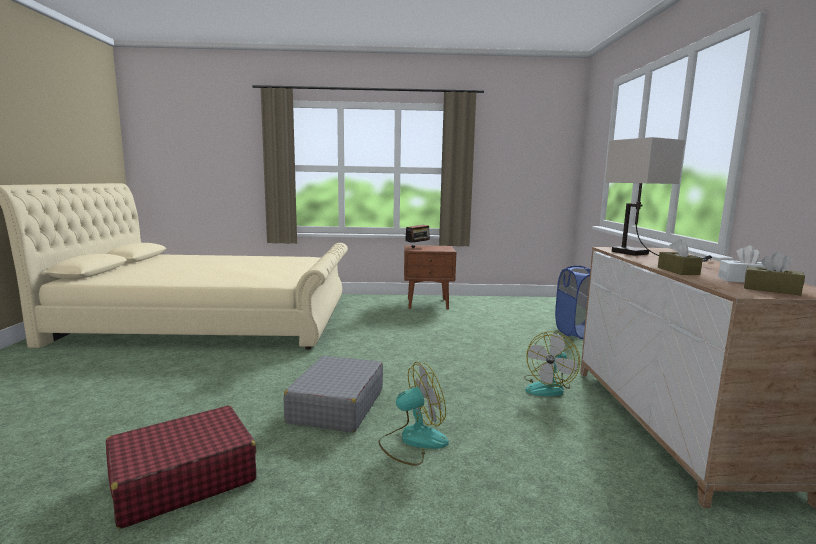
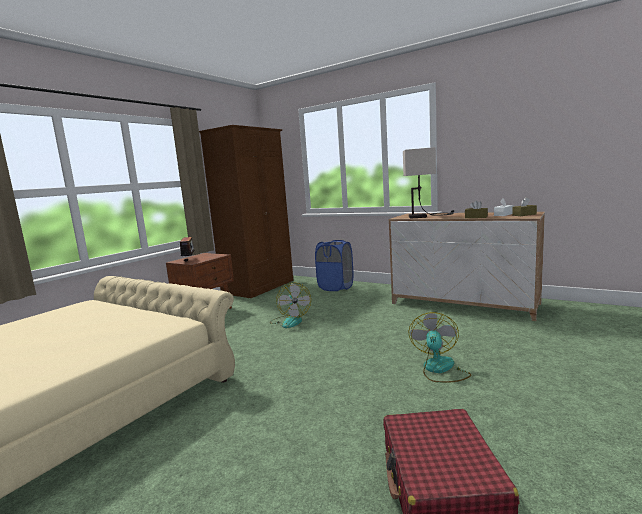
camera: 55 degrees left, 0 degrees up
grey suitcase [284,356,383,433] -> none
fan [524,332,580,396] -> fan moved to [270,283,311,328]
none -> brown wardrobe [199,125,293,298]

